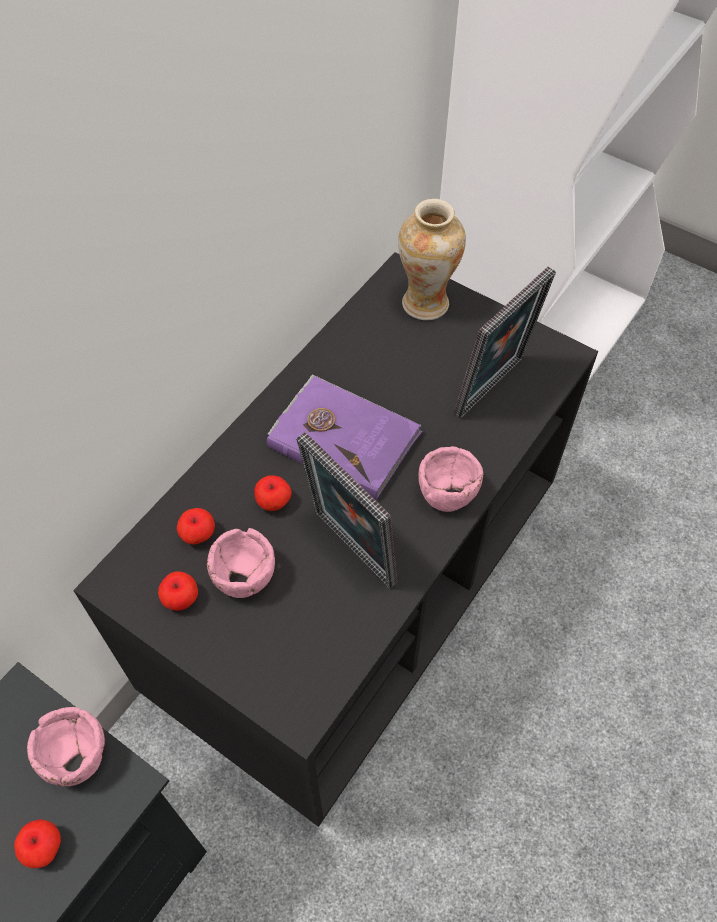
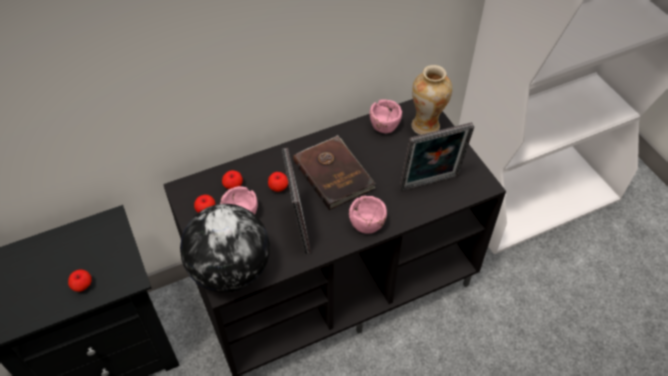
camera: 30 degrees right, 5 degrees down
pink bowl [27,707,105,787] -> pink bowl moved to [369,99,402,133]
purple book [267,374,422,500] -> brown book [293,135,375,210]
none -> globe [180,204,270,293]

